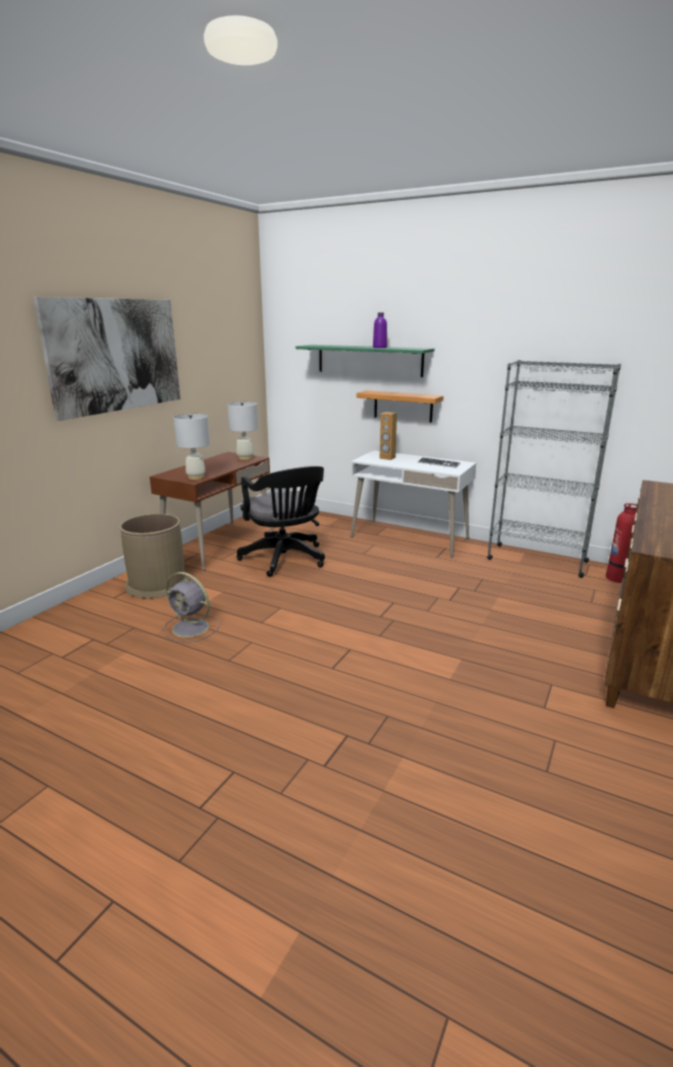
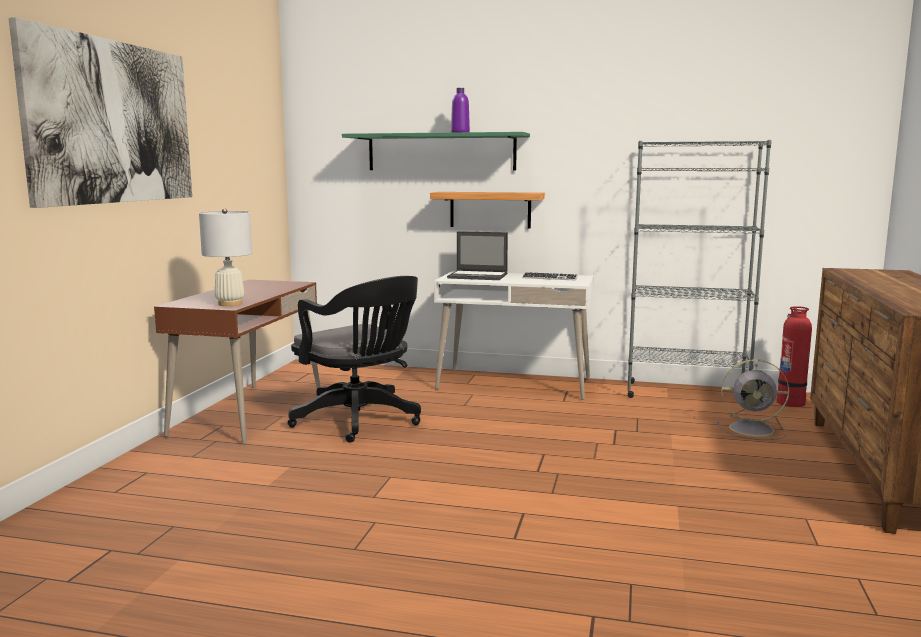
camera: 15 degrees left, 10 degrees down
brown trash can [119,514,190,599] -> none
grey fan [163,572,220,643] -> grey fan moved to [716,359,789,440]
white table lamp [227,401,258,460] -> none
brown speaker [379,412,397,460] -> laptop [447,231,508,280]

